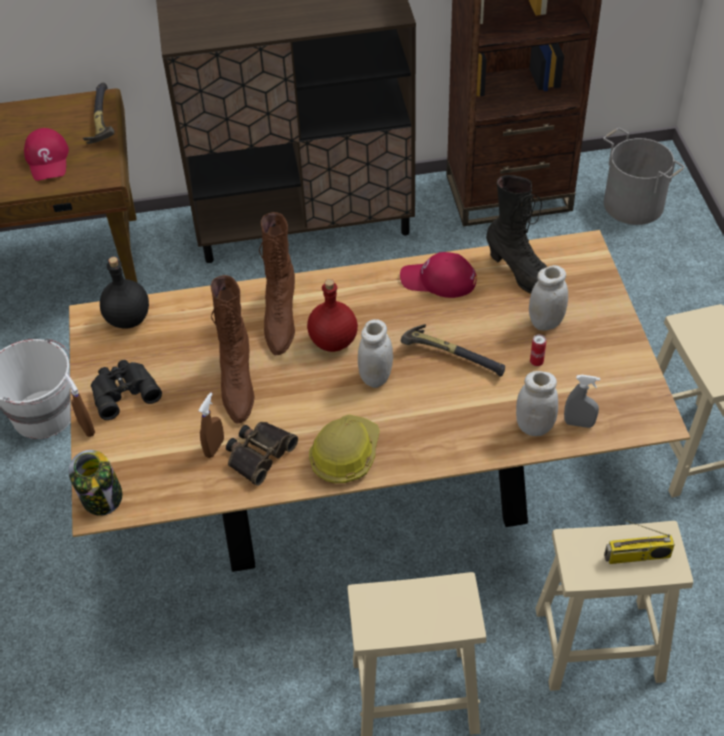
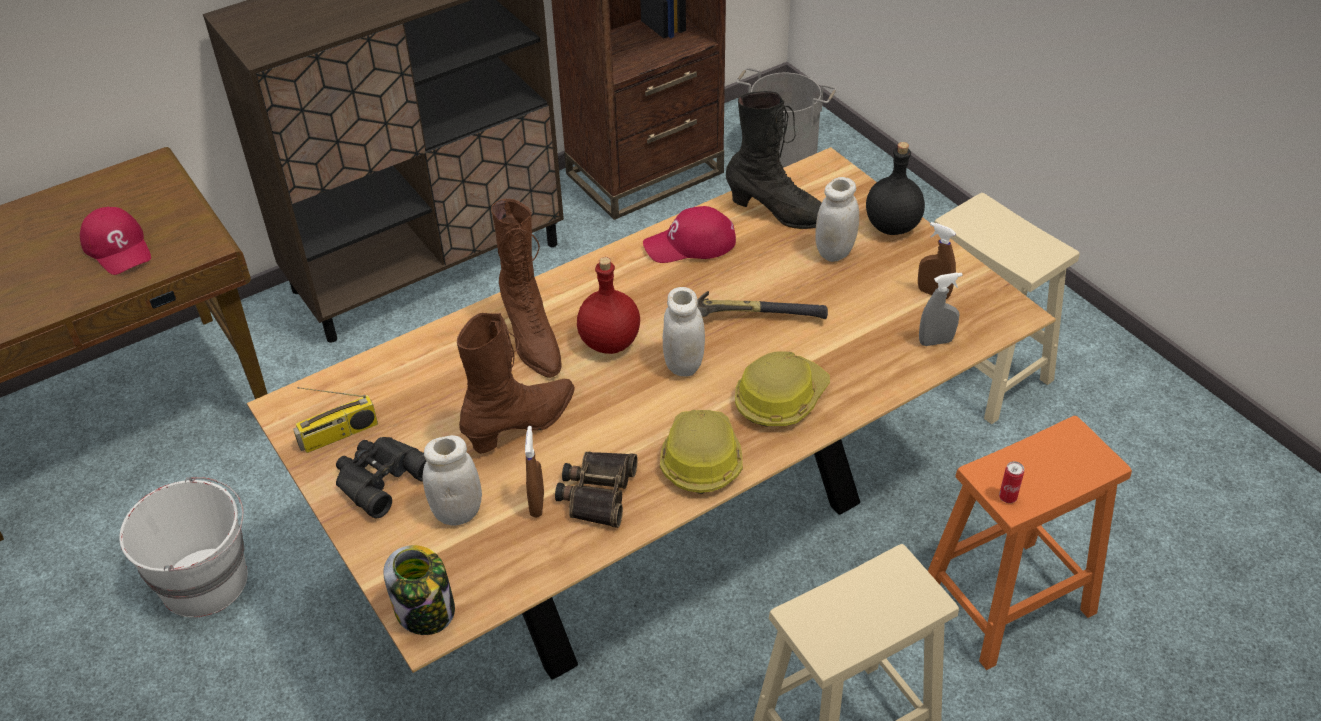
camera: 25 degrees left, 5 degrees down
brown spray bottle [65,373,95,437] -> brown spray bottle moved to [918,222,956,300]
hammer [83,82,115,144] -> none
black bottle [100,257,149,328] -> black bottle moved to [866,142,925,235]
brown boot [211,275,255,424] -> brown boot turned 105 degrees counterclockwise [457,313,575,454]
white jar [516,371,558,436] -> white jar moved to [423,435,482,526]
can [530,334,546,366] -> can moved to [999,461,1024,503]
beige stool [535,521,693,691] -> orange stool [928,416,1132,670]
radio [604,520,675,564] -> radio moved to [293,387,378,453]
none -> hard hat [735,351,830,427]

